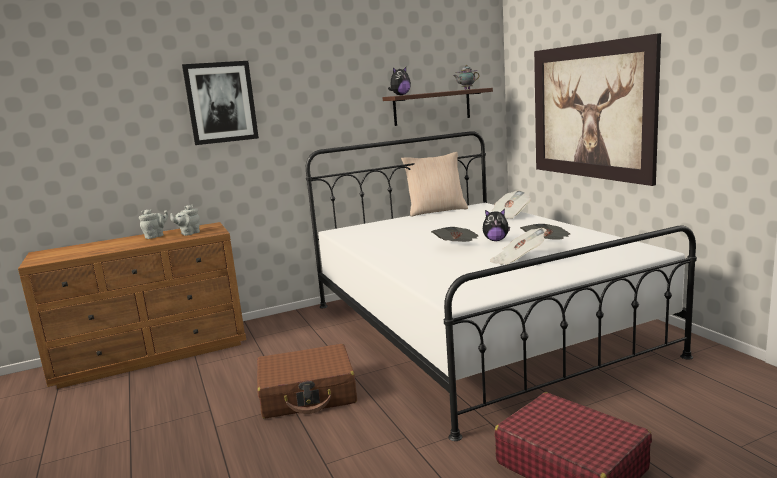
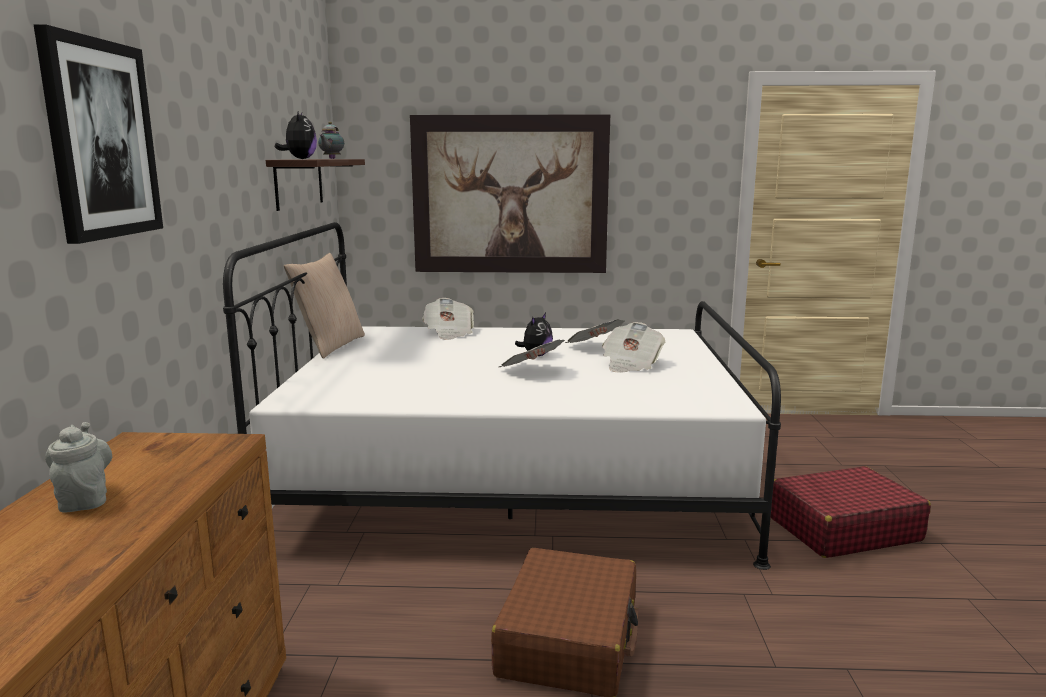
camera: 65 degrees left, 0 degrees up
grey teapot [170,204,200,236] -> none

